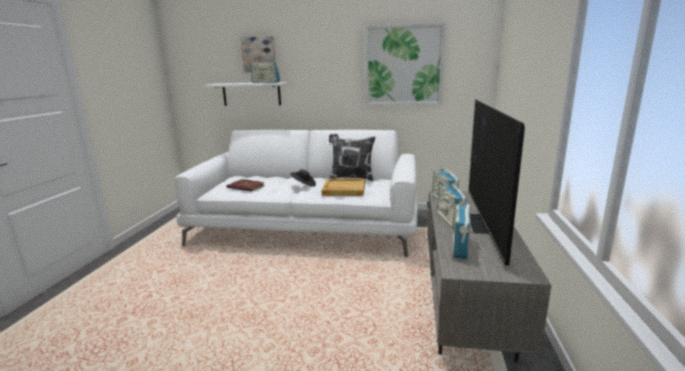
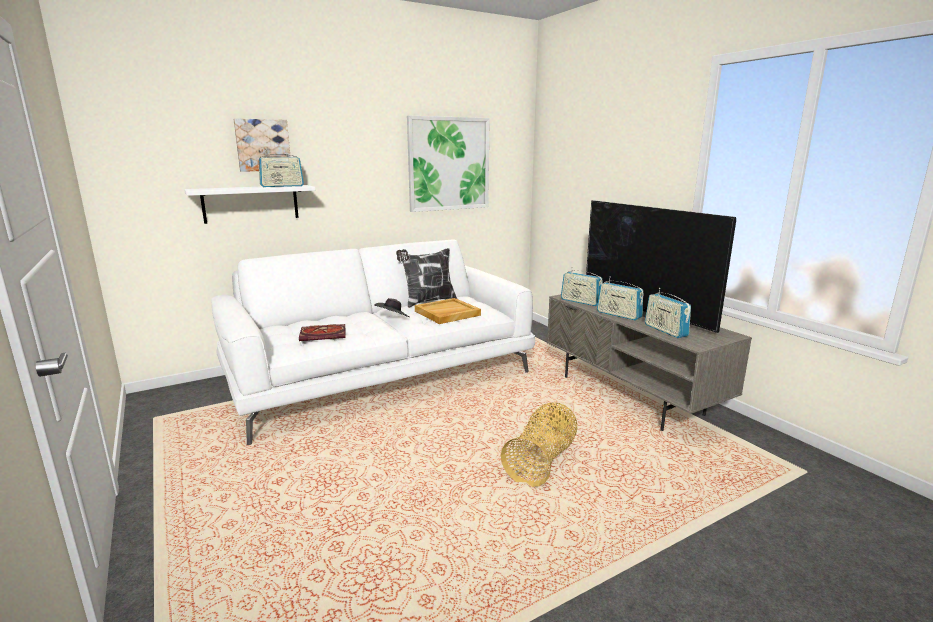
camera: 40 degrees left, 0 degrees up
none -> basket [501,402,577,487]

